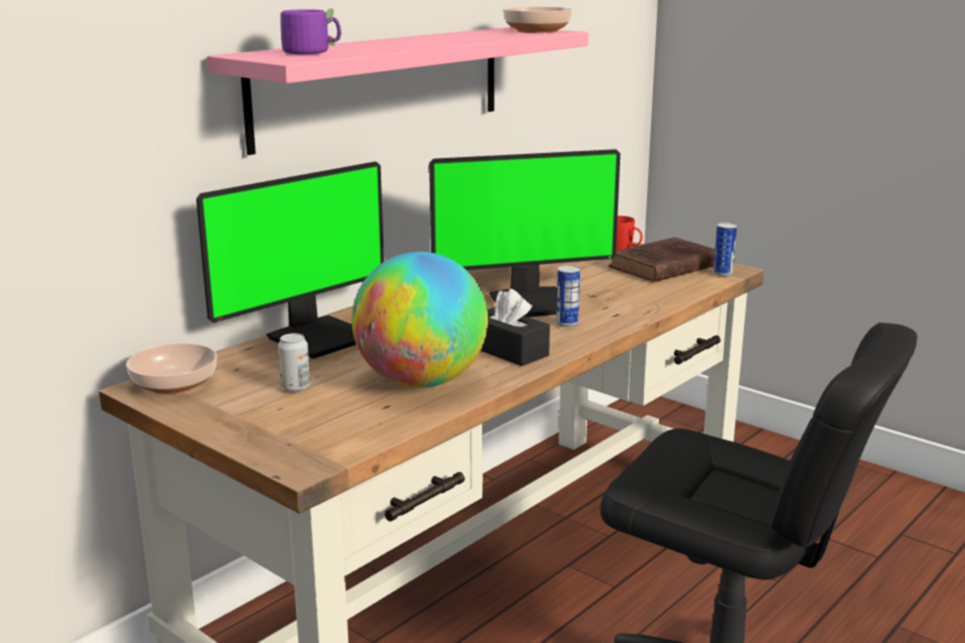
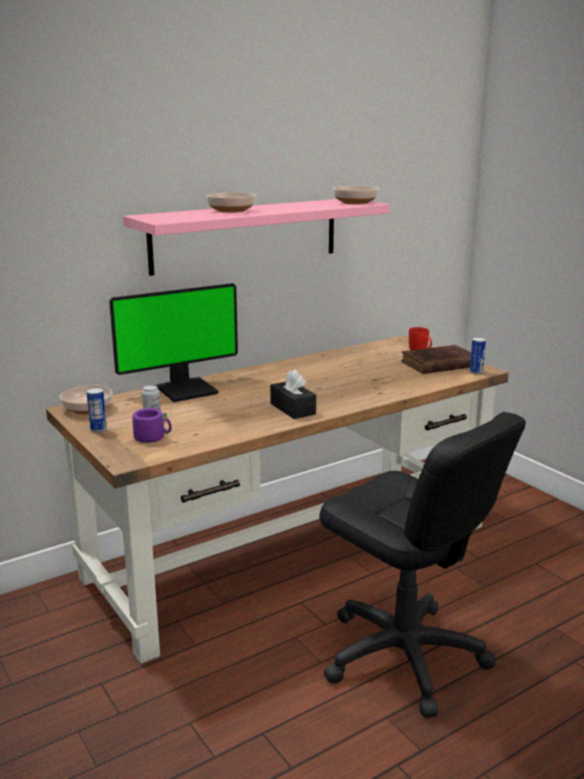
camera: 15 degrees right, 0 degrees up
purple mug [280,8,341,54] -> purple mug moved to [132,408,172,443]
globe [352,252,488,388] -> none
monitor [429,149,620,317] -> none
can [556,266,580,327] -> can moved to [87,388,107,433]
none -> bowl [206,192,256,213]

